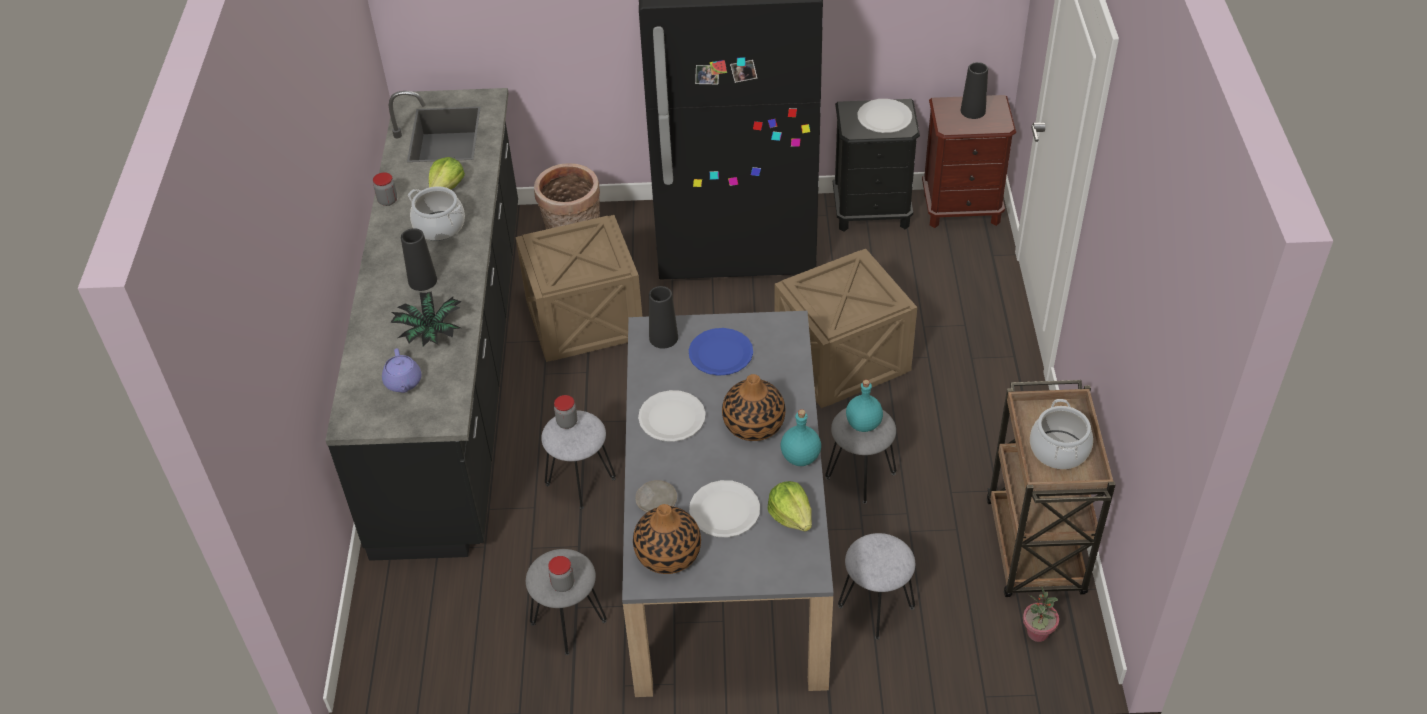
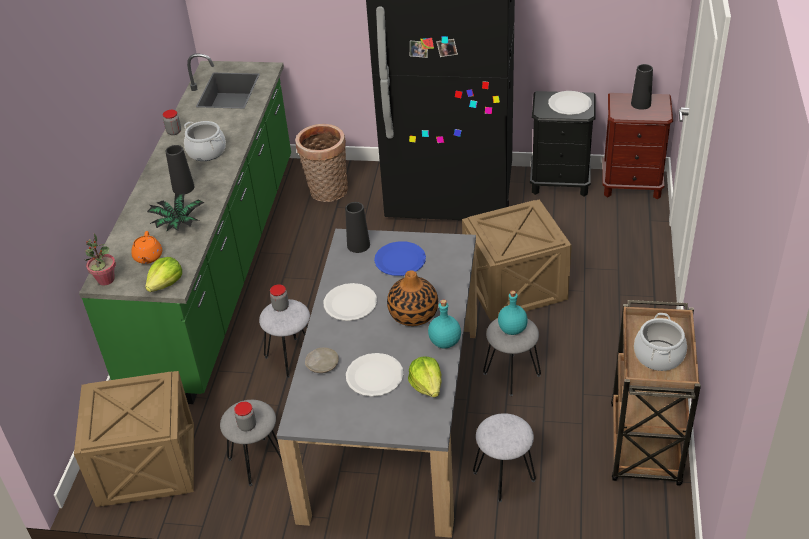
camera: 10 degrees right, 5 degrees down
black counter [325,88,518,561] -> green counter [79,53,291,404]
purple teapot [382,348,422,393] -> orange teapot [131,231,162,264]
lettuce [429,157,465,189] -> lettuce moved to [145,257,182,292]
crate [515,215,642,362] -> crate moved to [74,371,194,507]
vase [633,504,701,574] -> none
potted plant [1023,586,1059,642] -> potted plant moved to [85,234,116,285]

